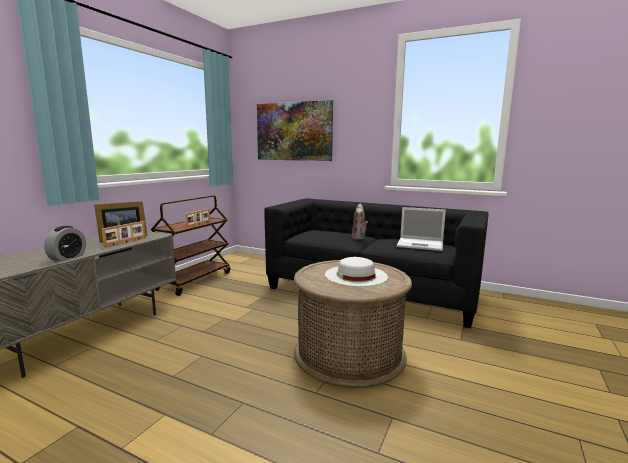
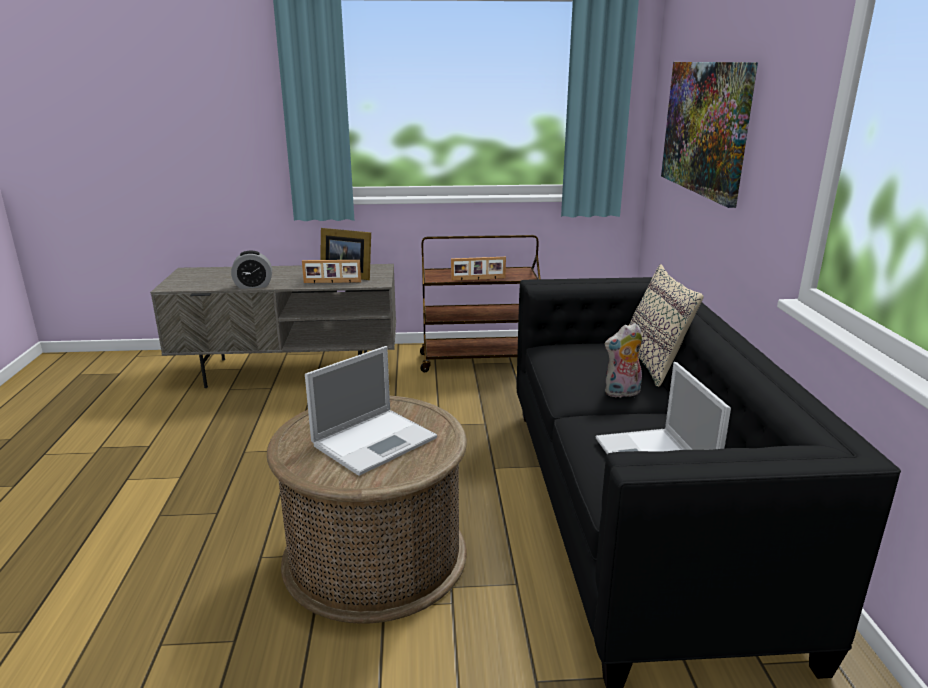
camera: 60 degrees right, 10 degrees up
white hat [325,257,388,286] -> laptop [305,346,437,476]
none -> beige pillow [629,264,704,387]

